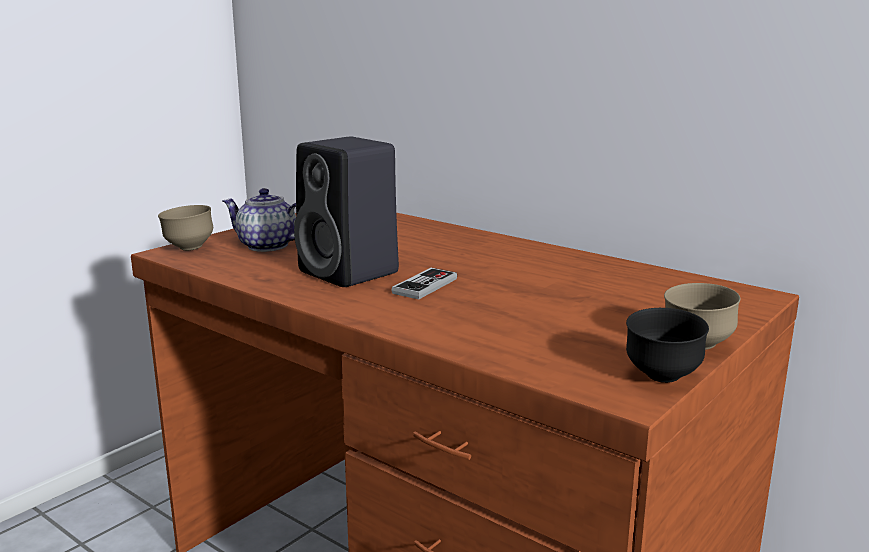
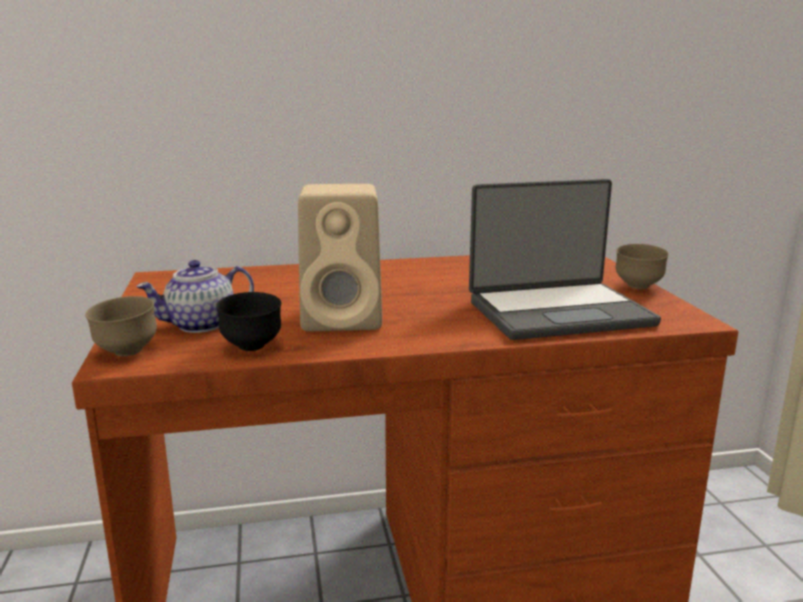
camera: 50 degrees left, 0 degrees up
black speaker [294,136,399,287] -> beige speaker [298,184,382,331]
game controller [392,268,457,299] -> none
black bowl [626,308,709,383] -> black bowl moved to [216,292,281,351]
none -> laptop [469,179,661,340]

